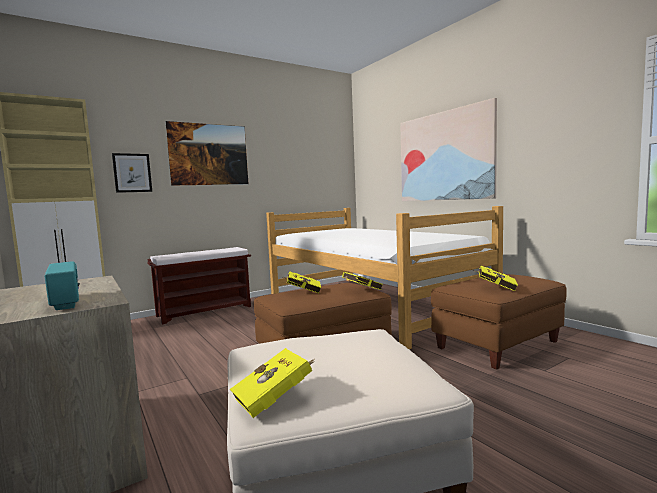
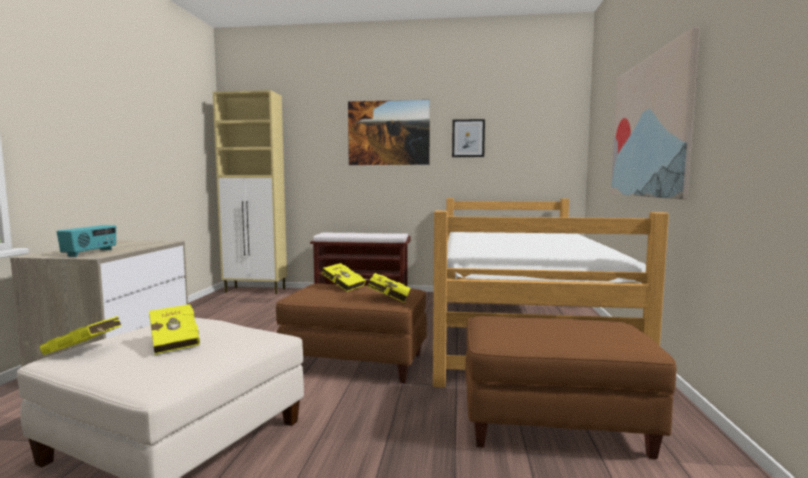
camera: 40 degrees right, 0 degrees up
picture [112,153,152,193] -> picture moved to [452,119,485,157]
yellow book [475,266,518,291] -> yellow book moved to [149,304,200,355]

